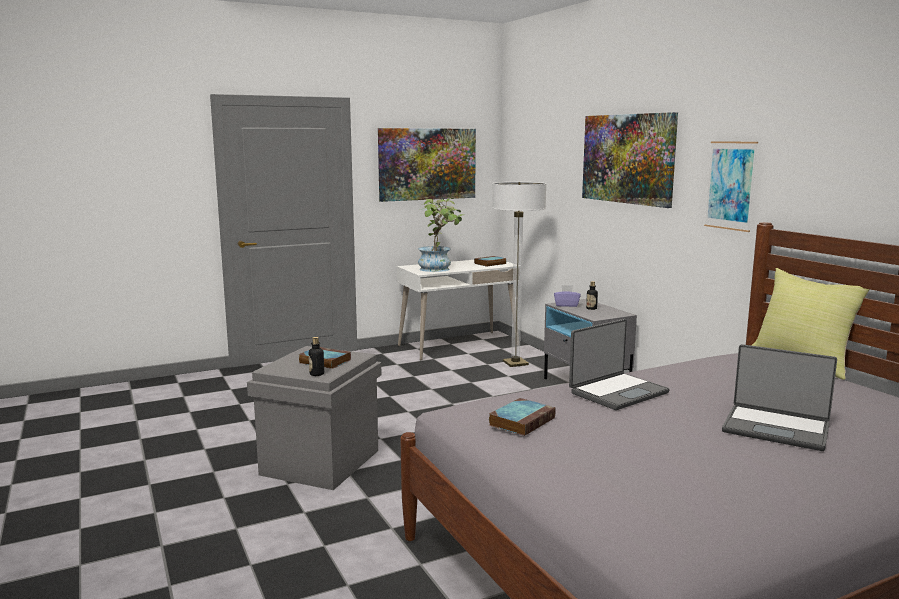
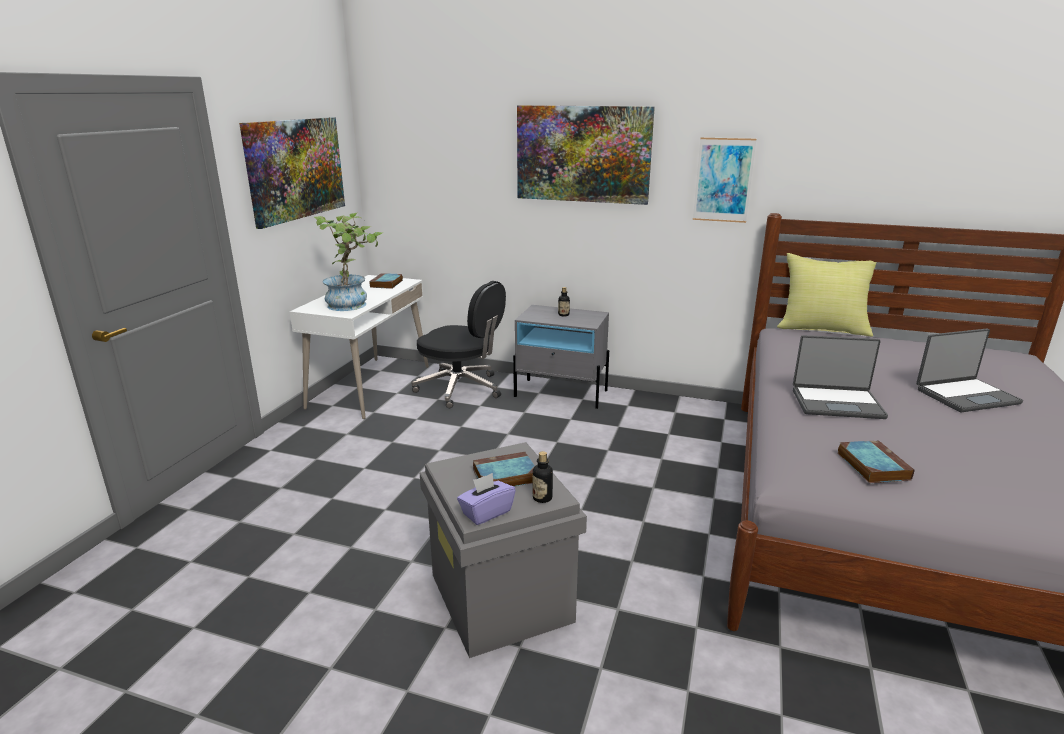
camera: 45 degrees left, 10 degrees up
floor lamp [492,182,546,367] -> black office chair [411,281,506,408]
purple tissue box [554,285,581,307] -> purple tissue box moved to [457,473,516,525]
laptop [569,319,670,410] -> laptop turned 90 degrees clockwise [793,335,888,419]

